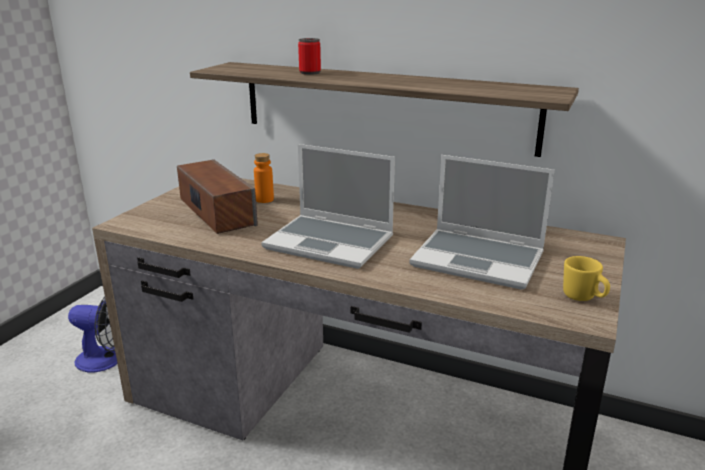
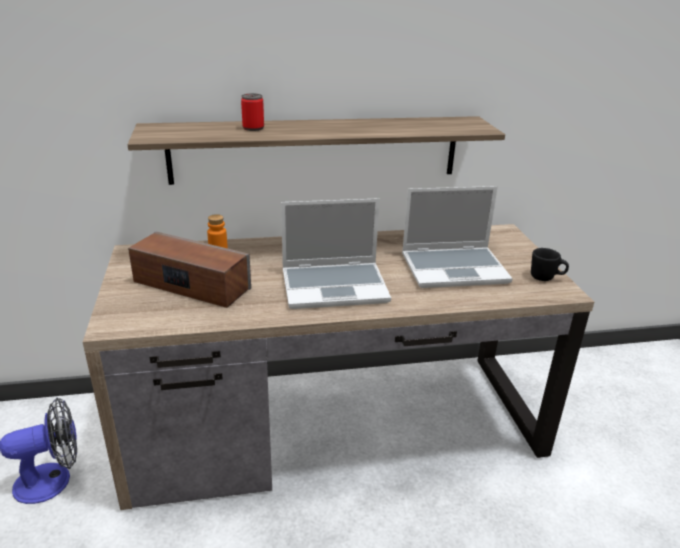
camera: 35 degrees left, 5 degrees up
yellow mug [563,256,610,301] -> black mug [531,248,569,281]

